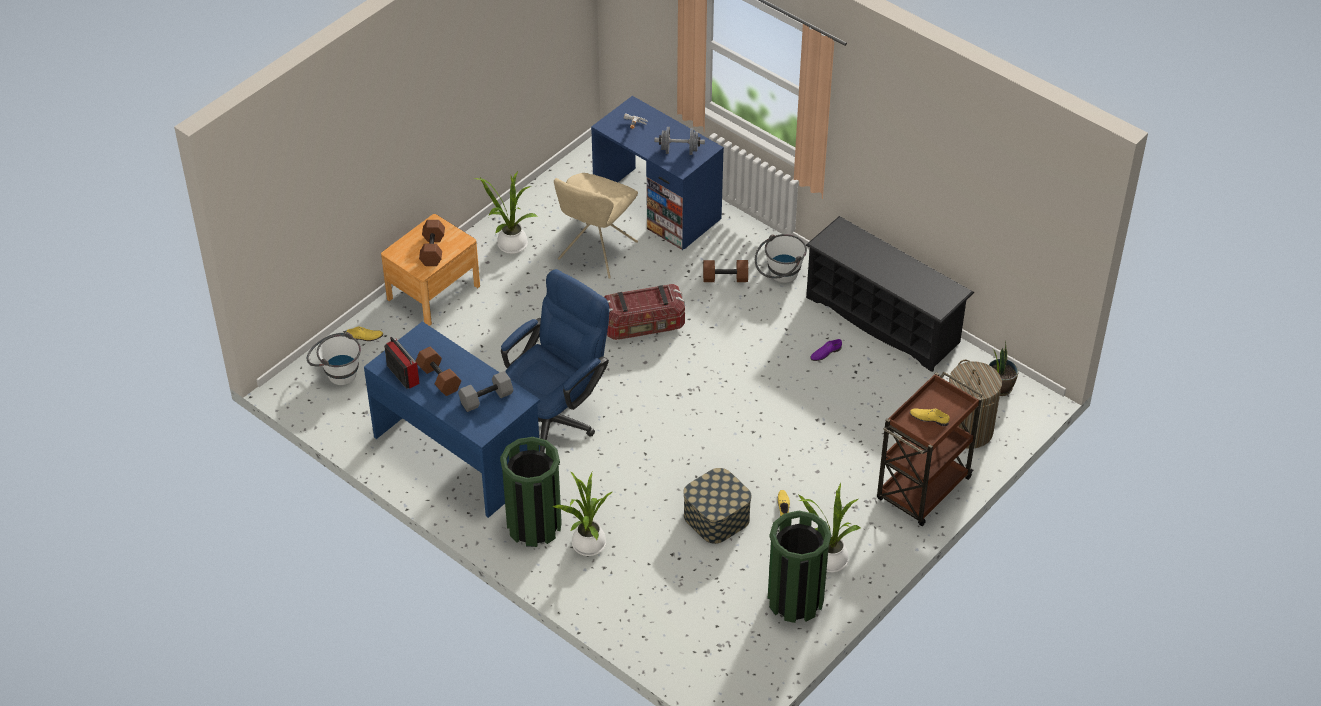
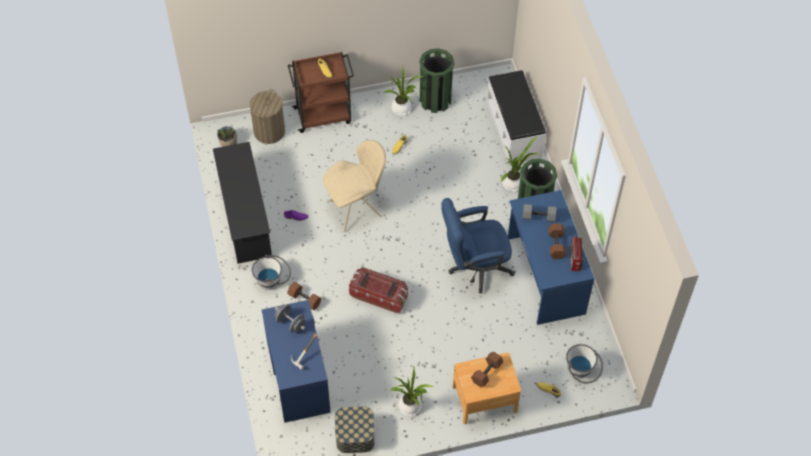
camera: 145 degrees left, 10 degrees up
beige chair [554,173,638,279] -> beige chair moved to [323,140,386,232]
storage box [683,468,752,544] -> storage box moved to [335,406,374,453]
none -> white bench [487,70,546,165]

